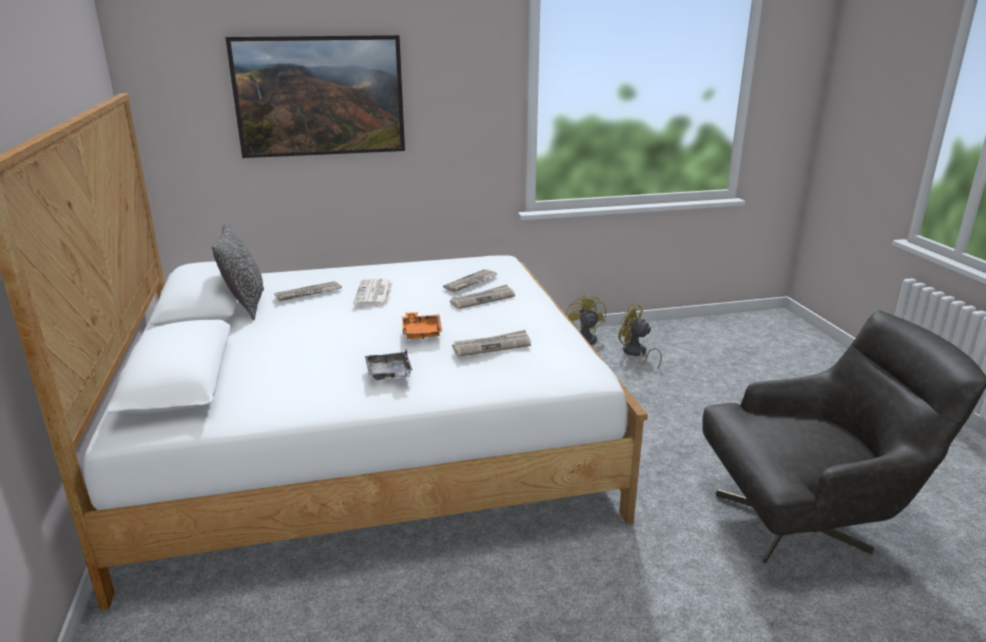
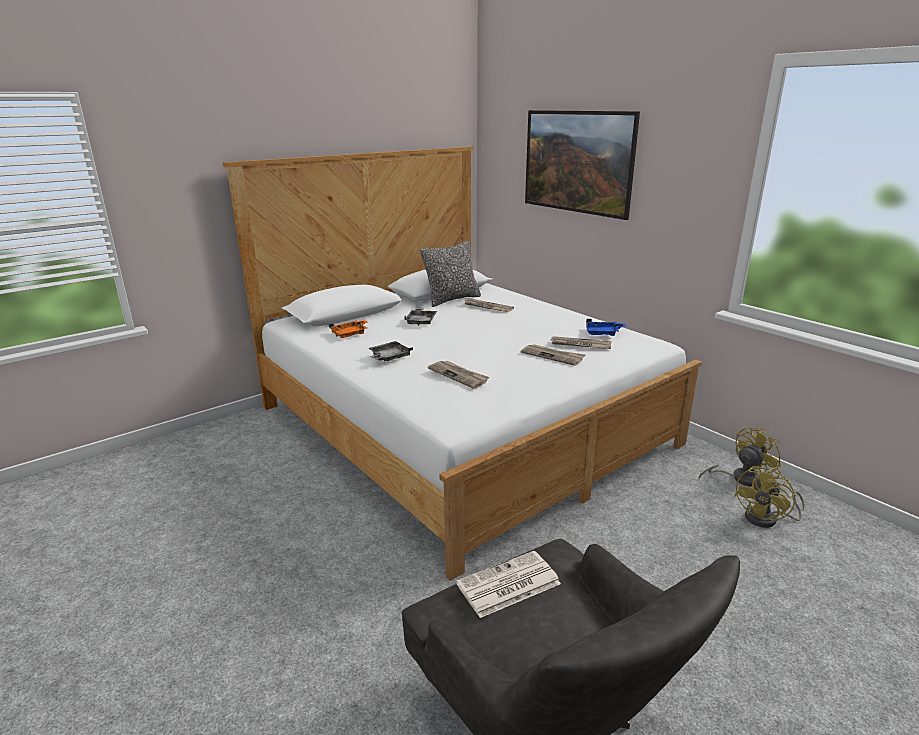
camera: 65 degrees right, 0 degrees up
newspaper [353,279,393,306] -> newspaper moved to [456,551,561,618]
orange tray [402,312,442,339] -> orange tray moved to [329,320,368,338]
yellow fan [618,304,662,369] -> yellow fan turned 150 degrees counterclockwise [734,466,804,528]
none -> grey tray [404,308,437,326]
none -> blue tray [586,319,626,336]

